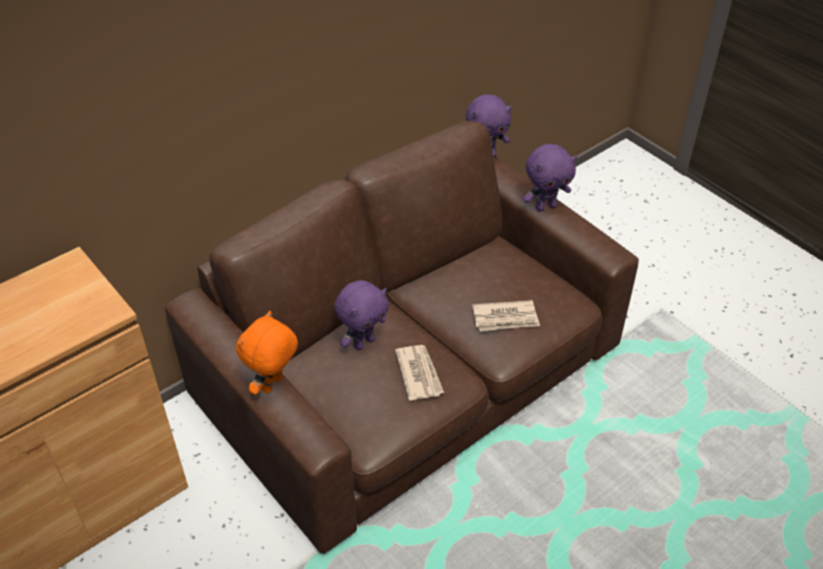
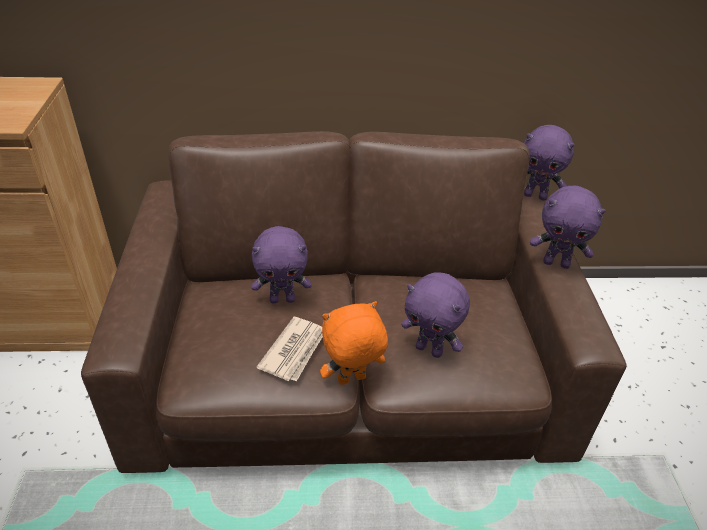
camera: 35 degrees right, 5 degrees down
orange plush toy [236,311,298,395] -> orange plush toy moved to [320,301,388,385]
newspaper [472,300,540,331] -> purple plush toy [401,272,470,358]

